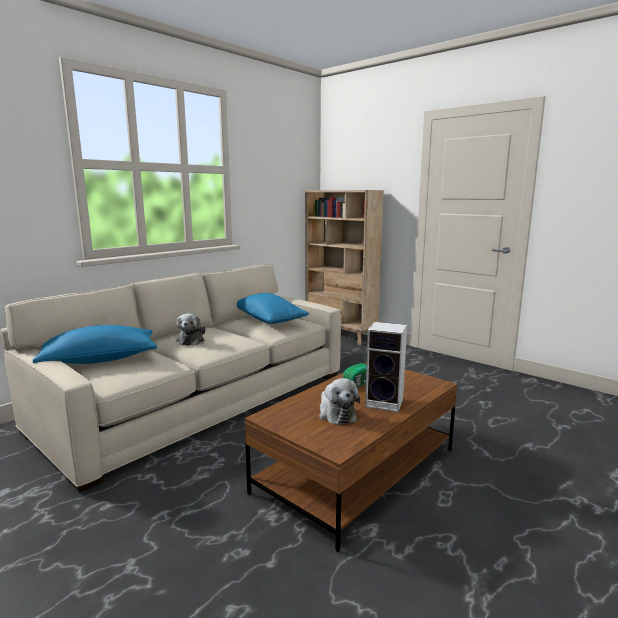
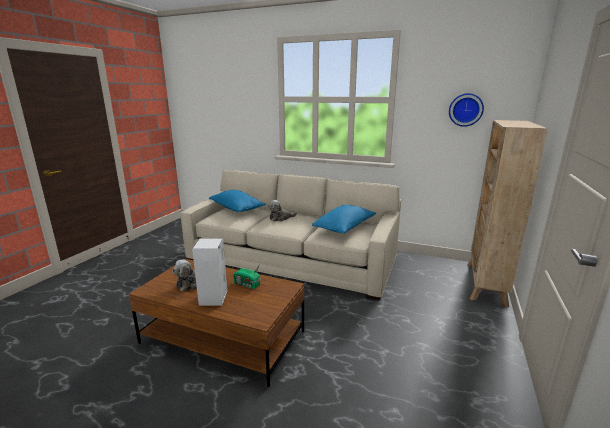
camera: 70 degrees right, 5 degrees up
none -> wall clock [449,93,484,127]

